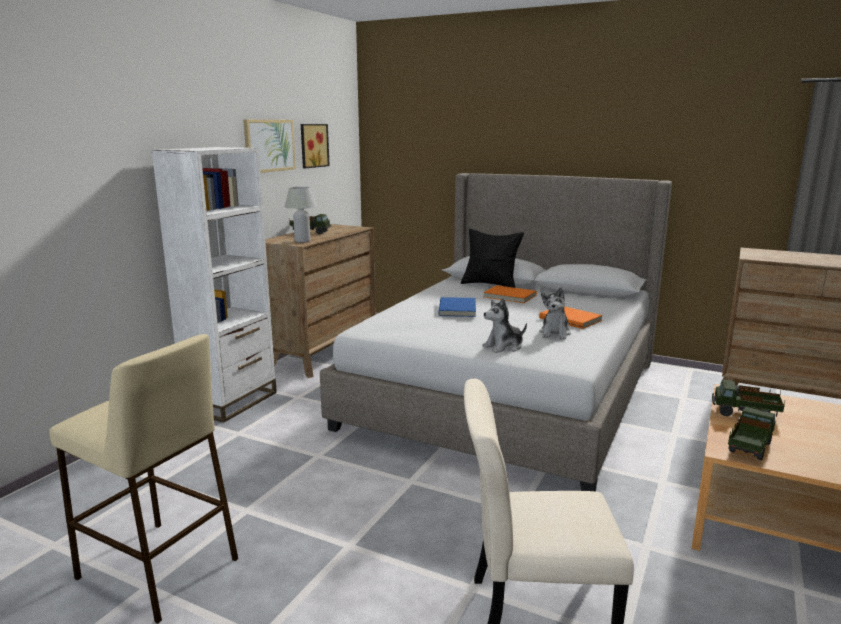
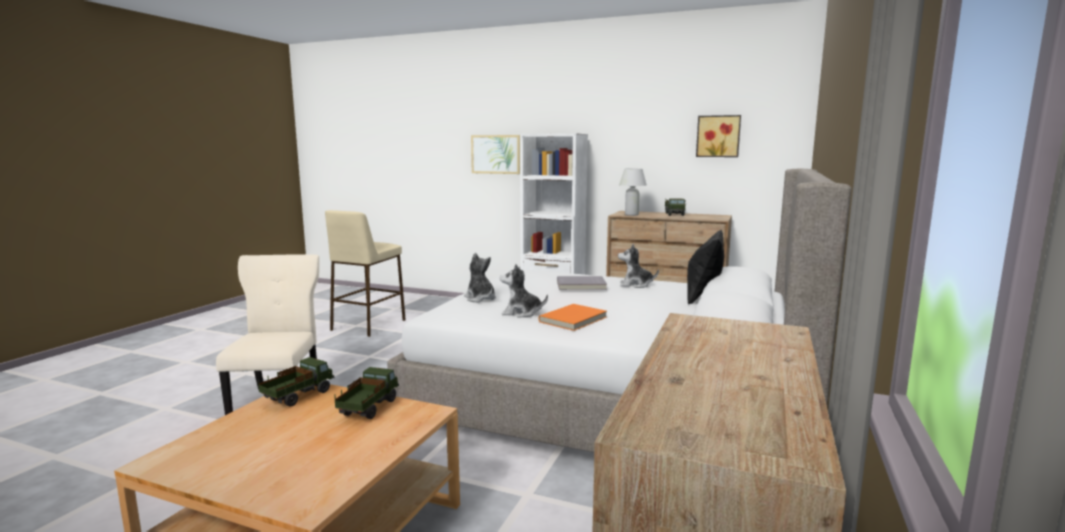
camera: 85 degrees right, 5 degrees down
picture [243,120,296,173] -> picture moved to [471,135,520,174]
blue book [439,297,476,317] -> grey book [557,276,607,290]
orange book [483,285,537,303] -> none
toy truck [728,407,775,460] -> toy truck turned 90 degrees counterclockwise [258,357,334,407]
none -> plush toy [618,244,659,288]

